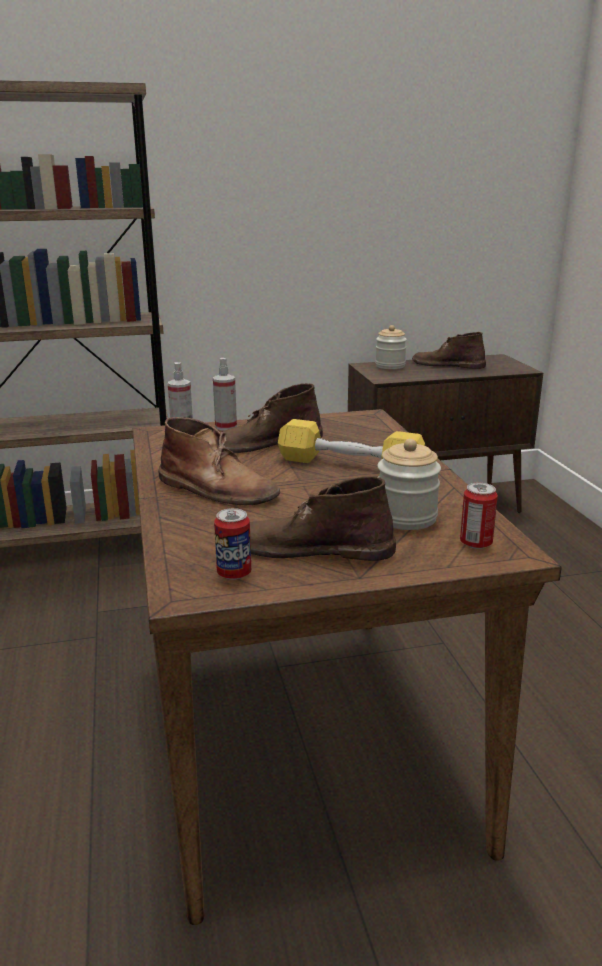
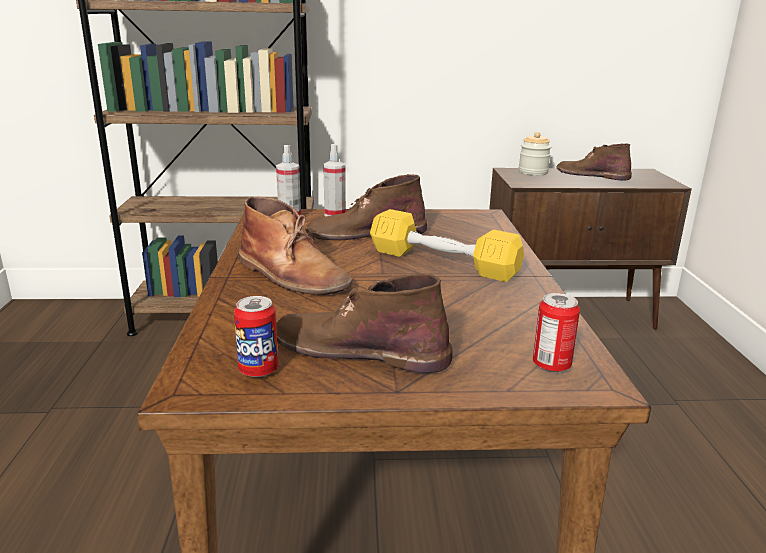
camera: 10 degrees right, 0 degrees up
jar [377,439,441,530] -> none

